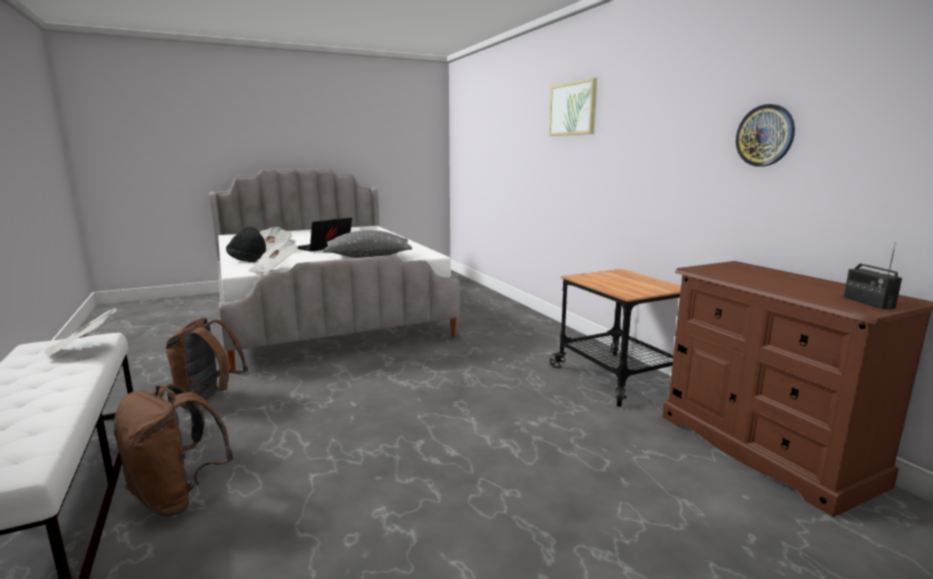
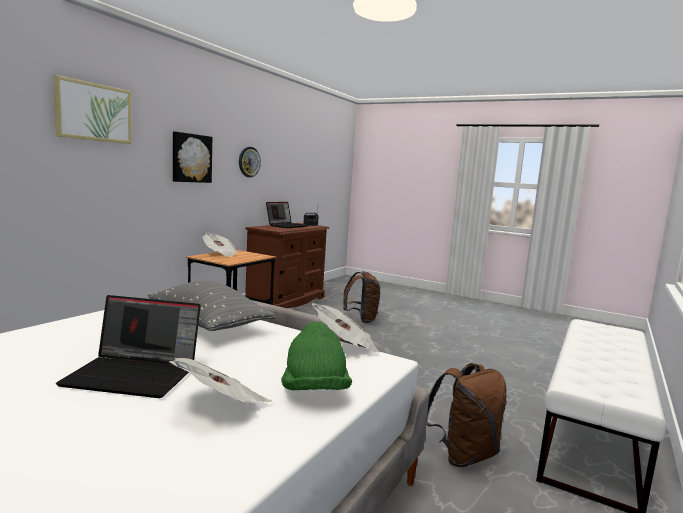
camera: 125 degrees left, 5 degrees down
newspaper [45,308,116,358] -> newspaper moved to [202,233,238,257]
brown backpack [114,384,233,516] -> brown backpack moved to [343,271,380,323]
black hat [226,227,266,262] -> green hat [281,321,352,390]
none -> picture [173,132,212,183]
none -> laptop [266,202,309,228]

